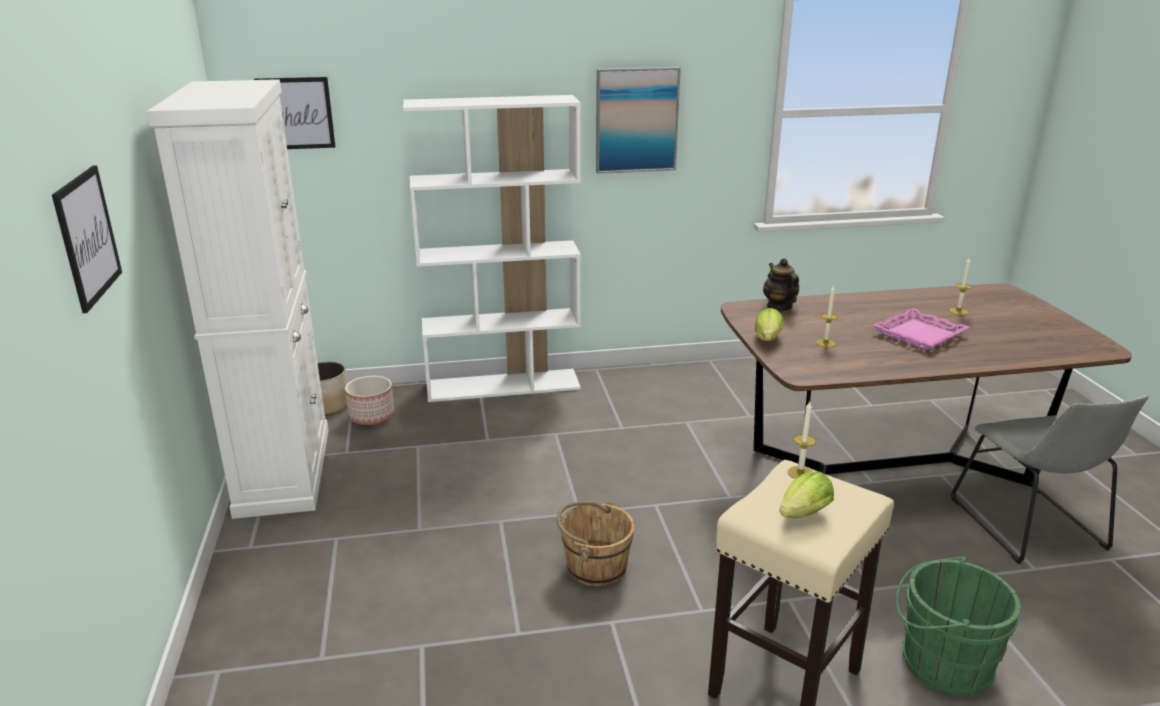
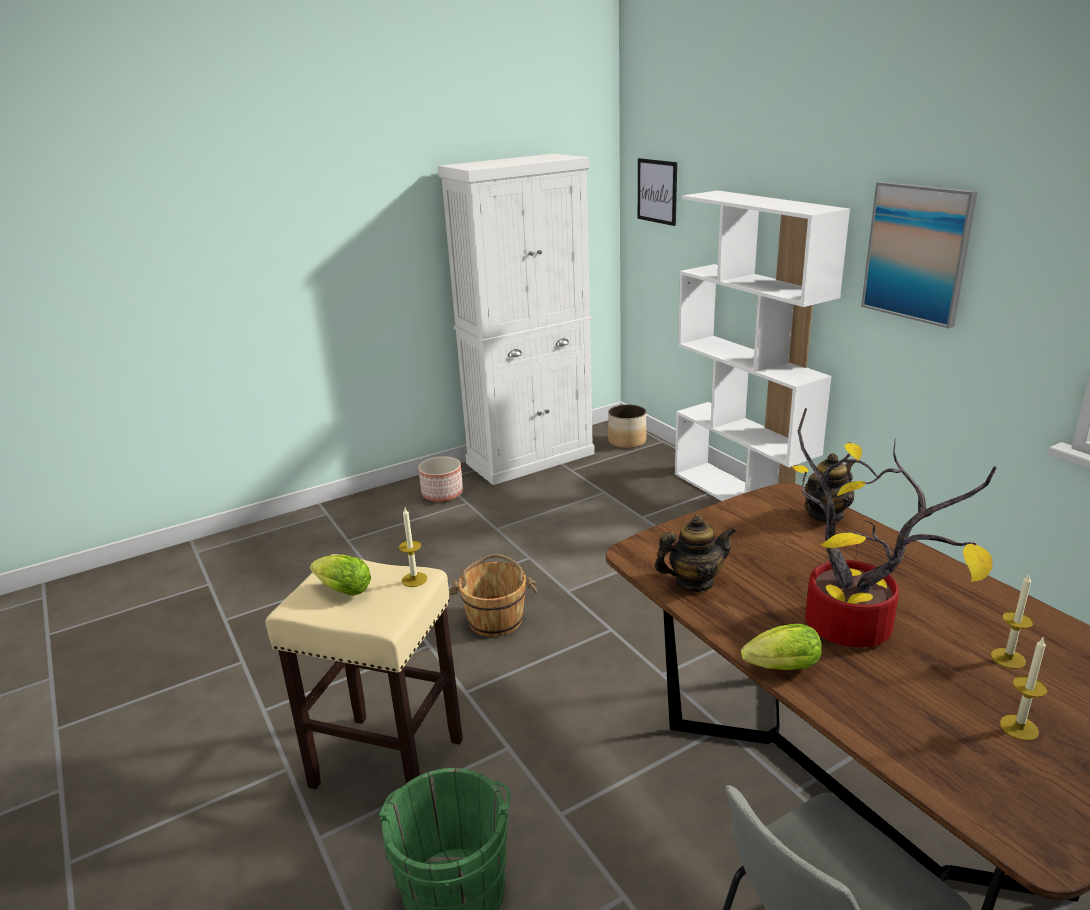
camera: 70 degrees right, 0 degrees up
picture [52,165,122,313] -> none
planter [345,376,394,425] -> planter moved to [418,456,463,502]
lettuce [755,308,784,341] -> lettuce moved to [741,624,822,670]
candle [816,285,838,348] -> candle moved to [1000,638,1048,741]
pink tray [873,308,970,350] -> potted plant [791,408,996,647]
none -> teapot [654,515,736,592]

